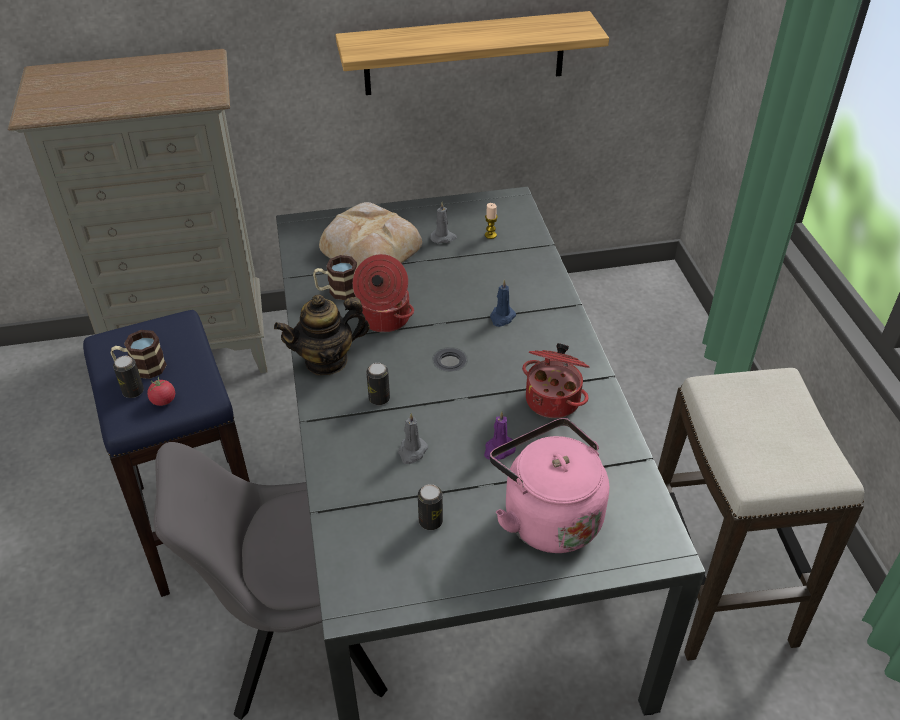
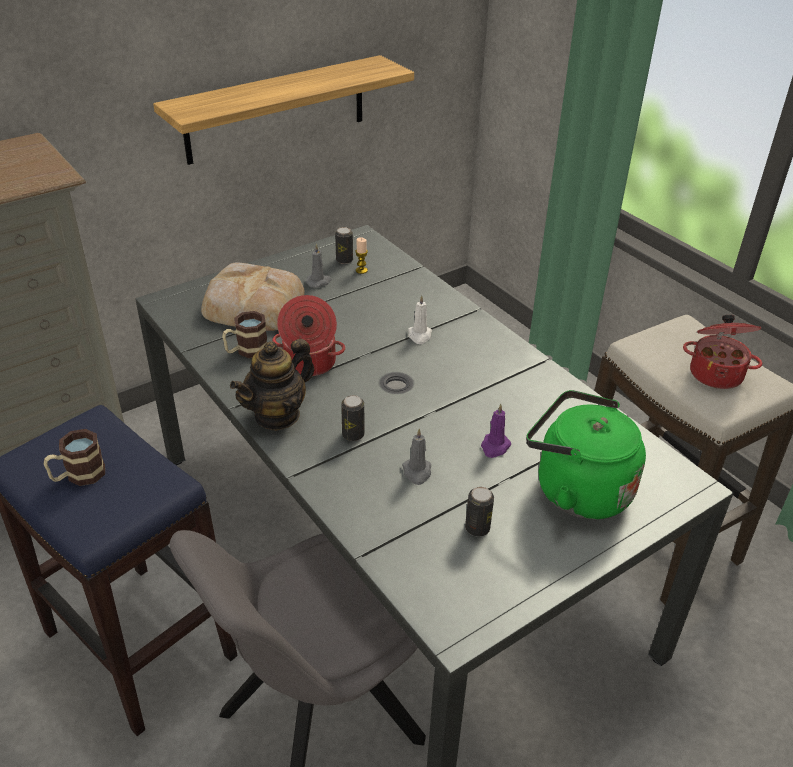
camera: 25 degrees left, 5 degrees down
can [113,356,144,398] -> can moved to [335,227,353,264]
tomato [147,376,175,406] -> none
blue candle [490,279,516,327] -> white candle [408,295,432,344]
pink kettle [490,418,609,553] -> green kettle [526,390,646,520]
cooking pot [522,343,590,418] -> cooking pot moved to [683,315,762,389]

